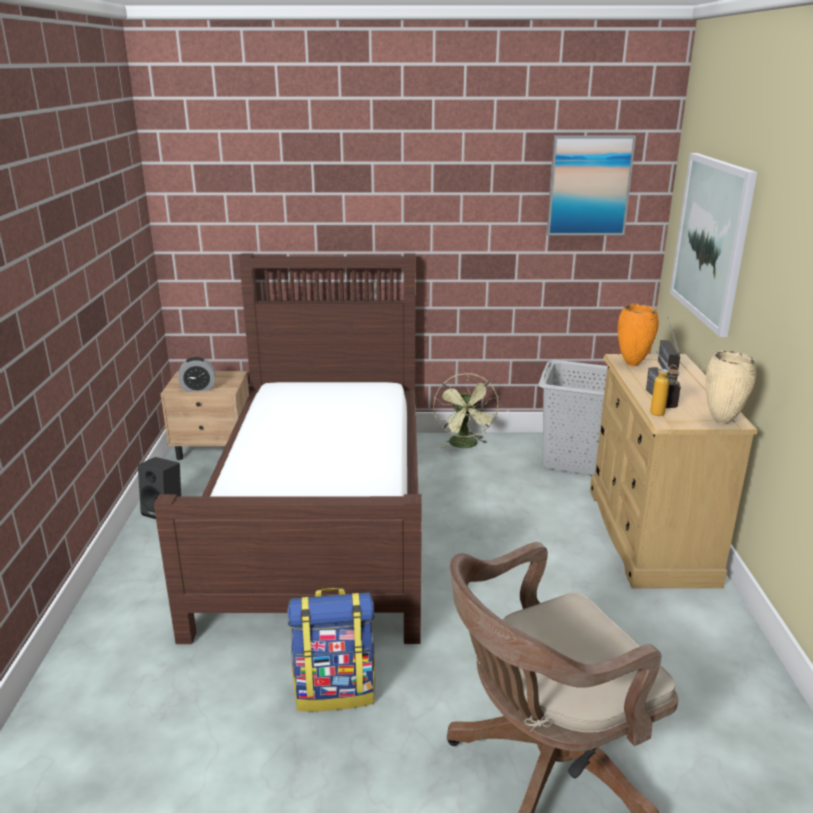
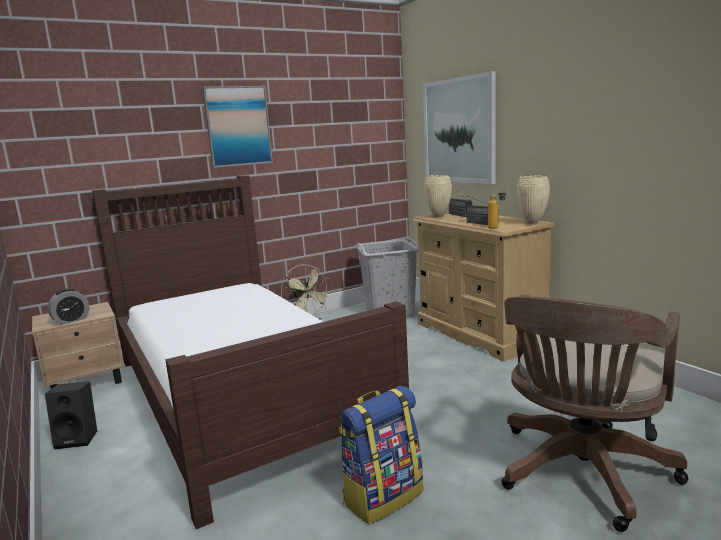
camera: 30 degrees left, 10 degrees down
picture [547,136,636,235] -> picture moved to [202,86,273,168]
orange vase [618,303,659,366] -> beige vase [424,175,452,218]

